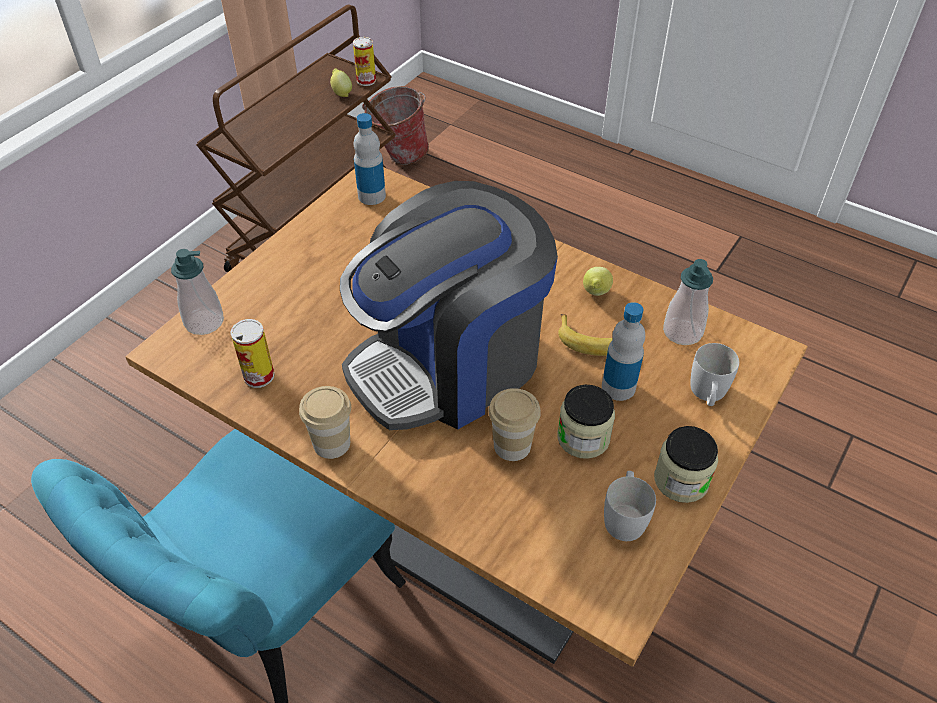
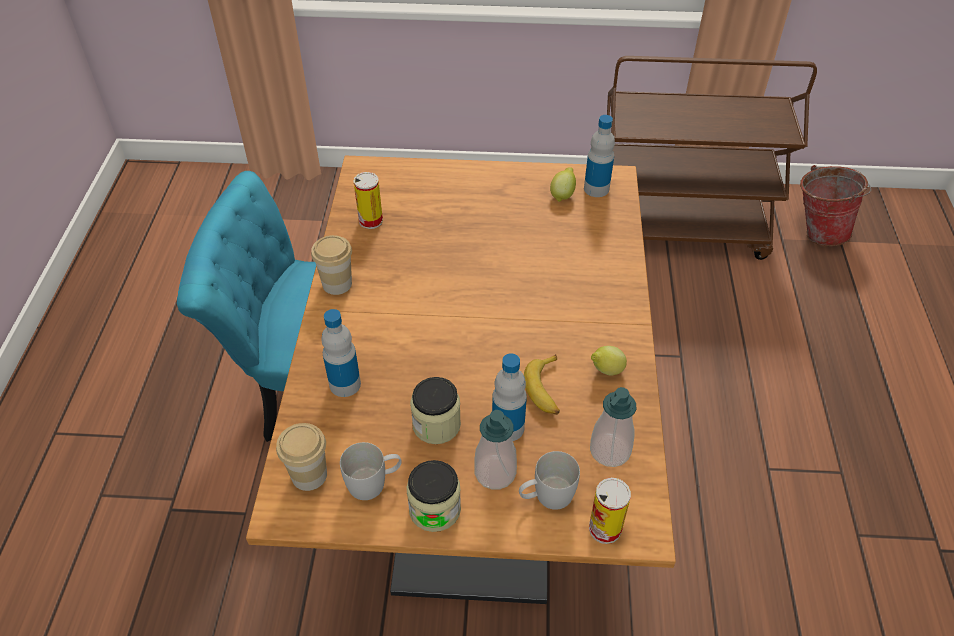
camera: 60 degrees right, 0 degrees up
soap dispenser [171,249,224,335] -> soap dispenser moved to [474,410,517,489]
lemon [330,68,352,97] -> lemon moved to [550,167,576,202]
coffee machine [340,181,558,430] -> none
can [353,37,376,86] -> can moved to [589,478,631,544]
cup [489,388,541,461] -> cup moved to [276,423,327,491]
none -> bottle [321,309,361,397]

